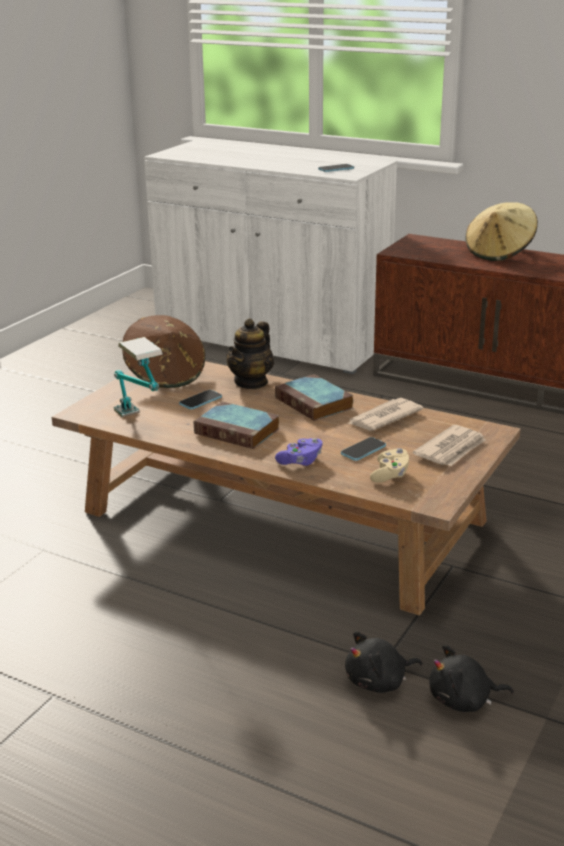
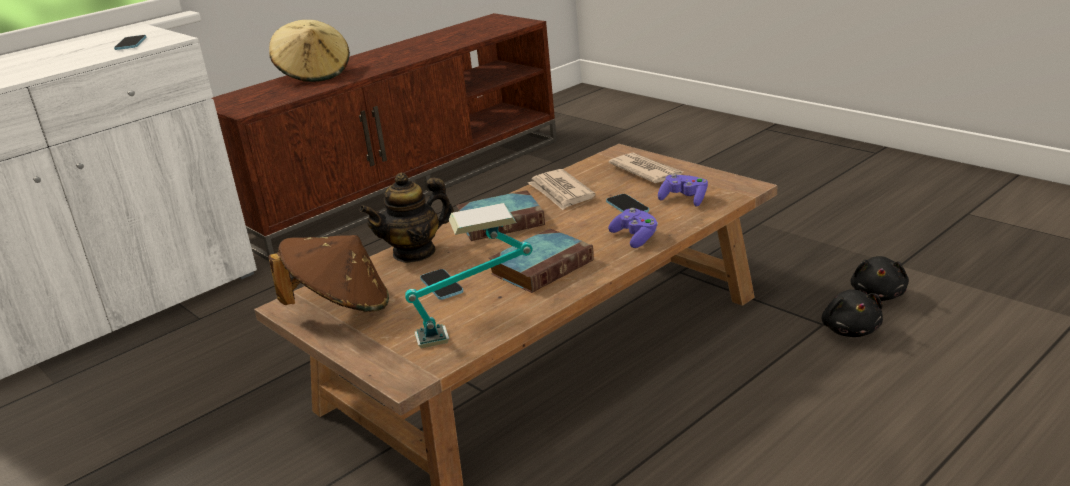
camera: 70 degrees left, 0 degrees up
teapot [226,318,274,389] -> teapot turned 105 degrees clockwise [360,172,454,263]
beige game controller [370,448,409,483] -> purple game controller [658,174,708,207]

